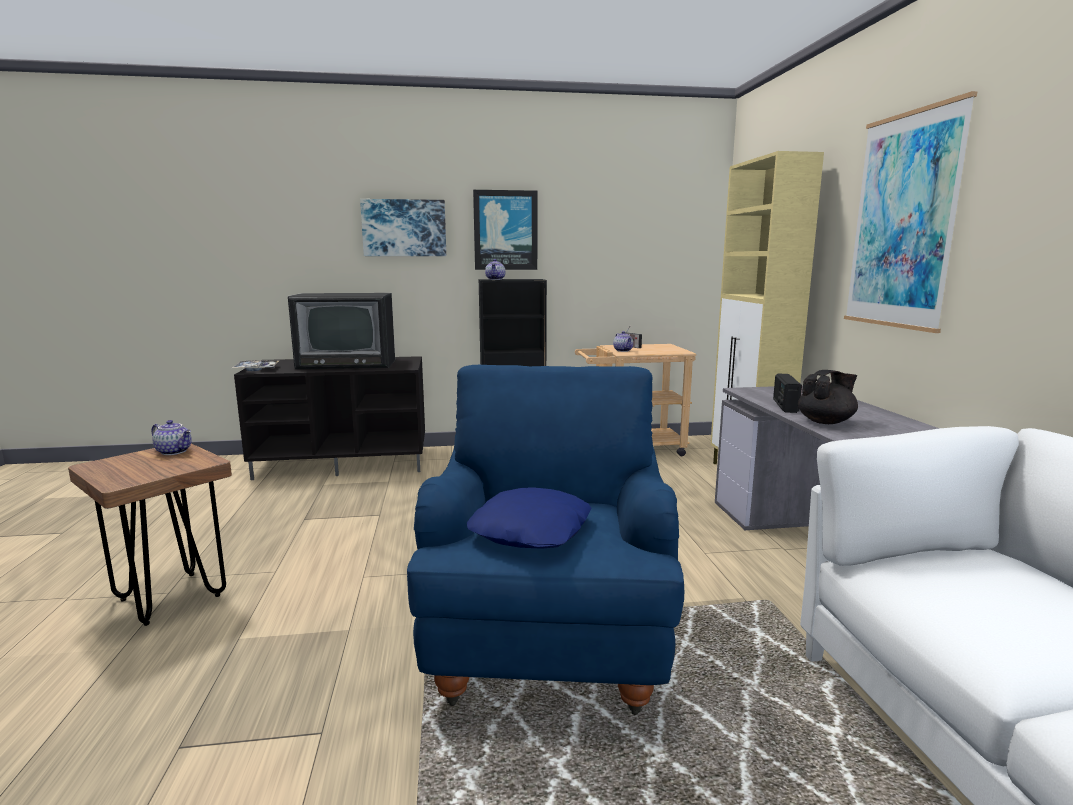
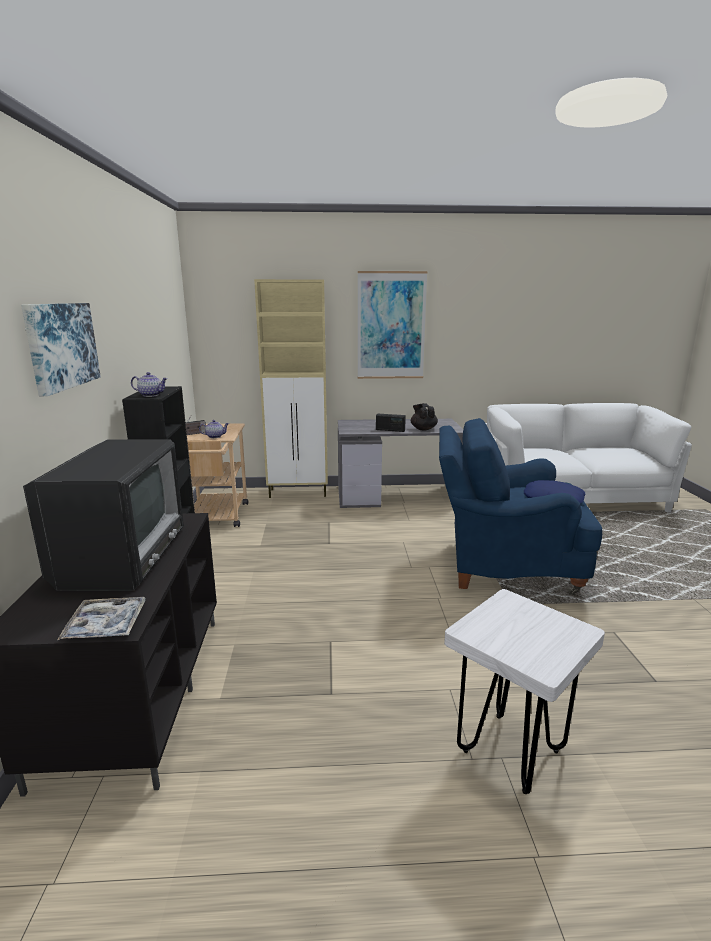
camera: 85 degrees left, 5 degrees up
brown stool [68,443,232,626] -> white stool [444,589,605,794]
teapot [152,420,192,455] -> none
picture [473,190,537,270] -> none

